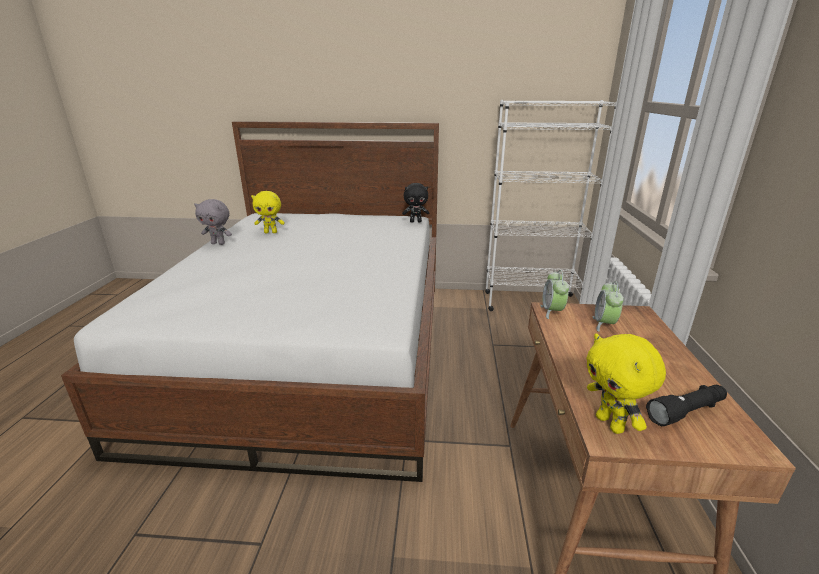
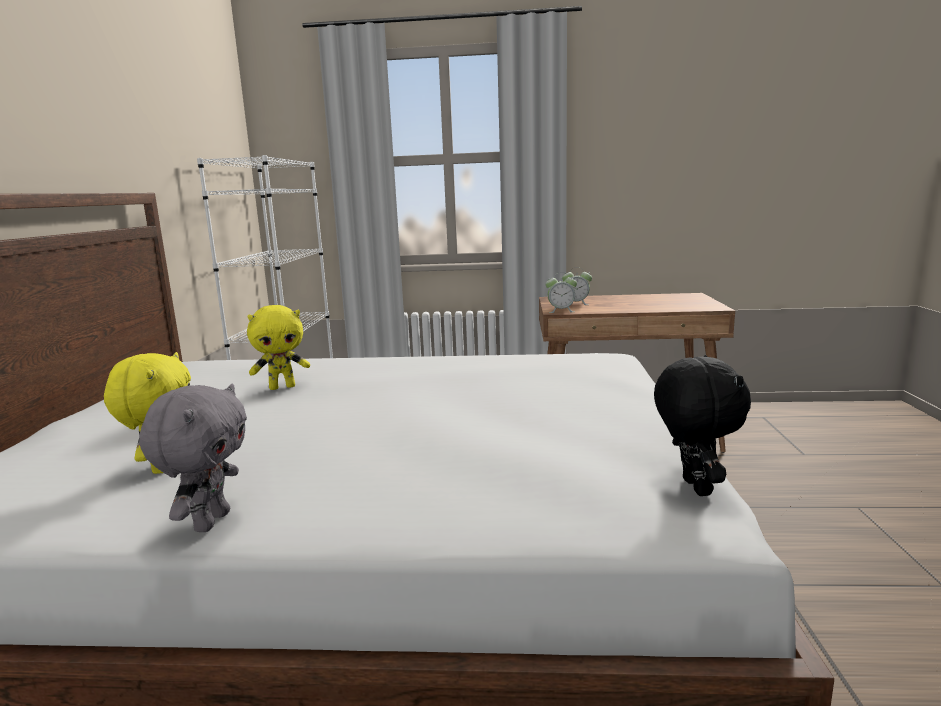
camera: 90 degrees left, 10 degrees down
black plush toy [402,183,429,223] -> black plush toy moved to [654,355,751,496]
yellow plush toy [586,333,666,434] -> yellow plush toy moved to [247,305,310,390]
black flashlight [646,385,727,426] -> none

